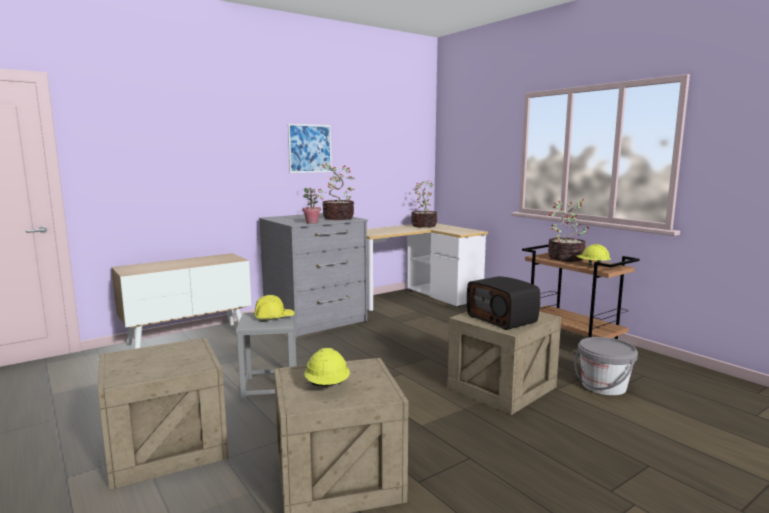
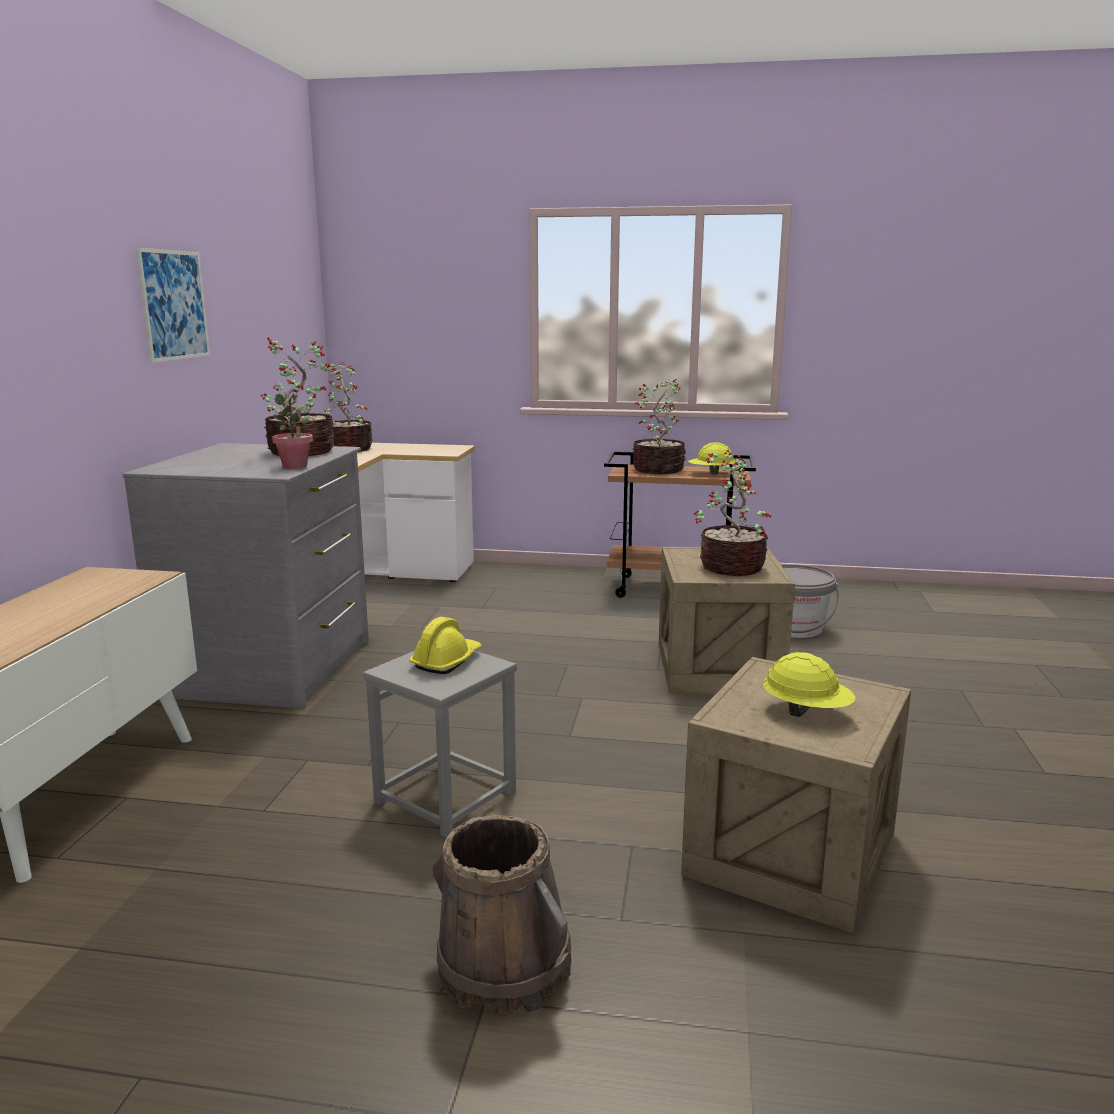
camera: 45 degrees left, 5 degrees up
crate [98,338,229,490] -> brown bucket [433,815,571,1017]
radio [467,276,540,330] -> potted plant [693,450,772,576]

